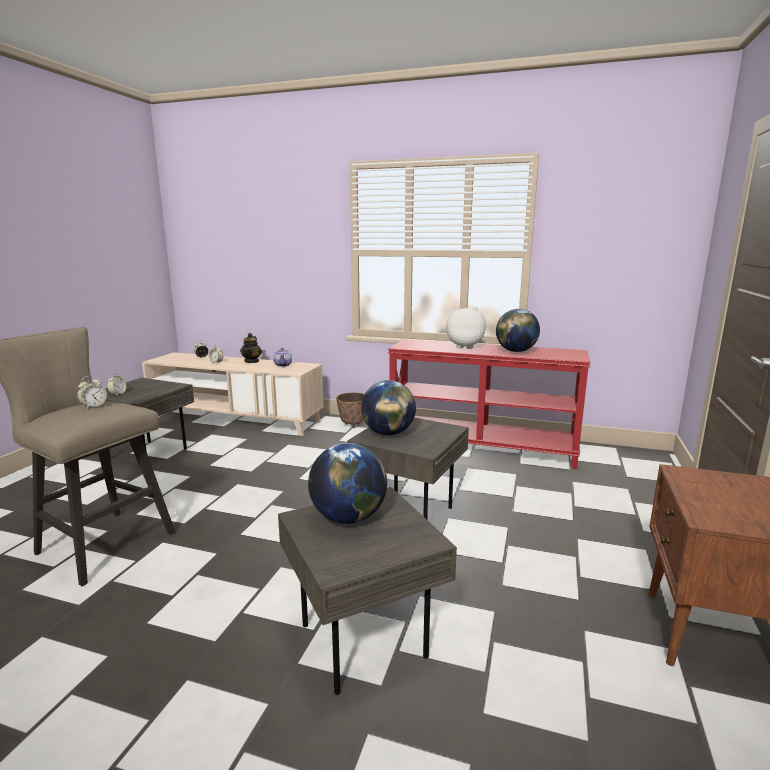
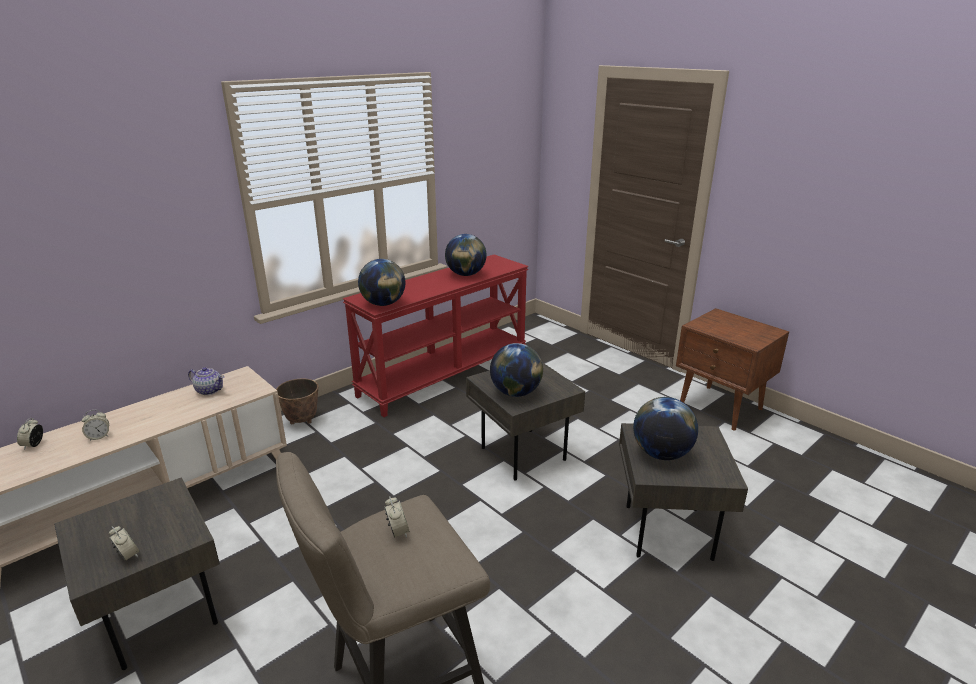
camera: 60 degrees left, 10 degrees up
teapot [240,333,262,363] -> none
plush toy [446,306,486,349] -> none
none -> globe [358,259,405,306]

